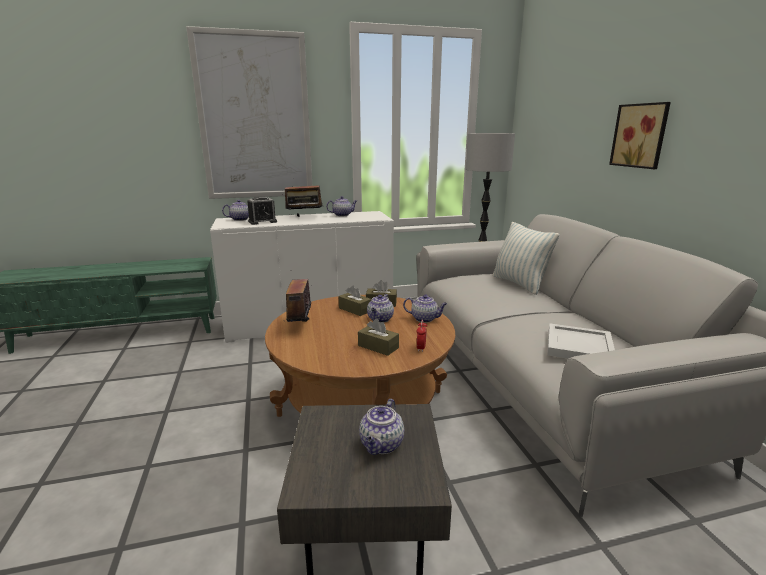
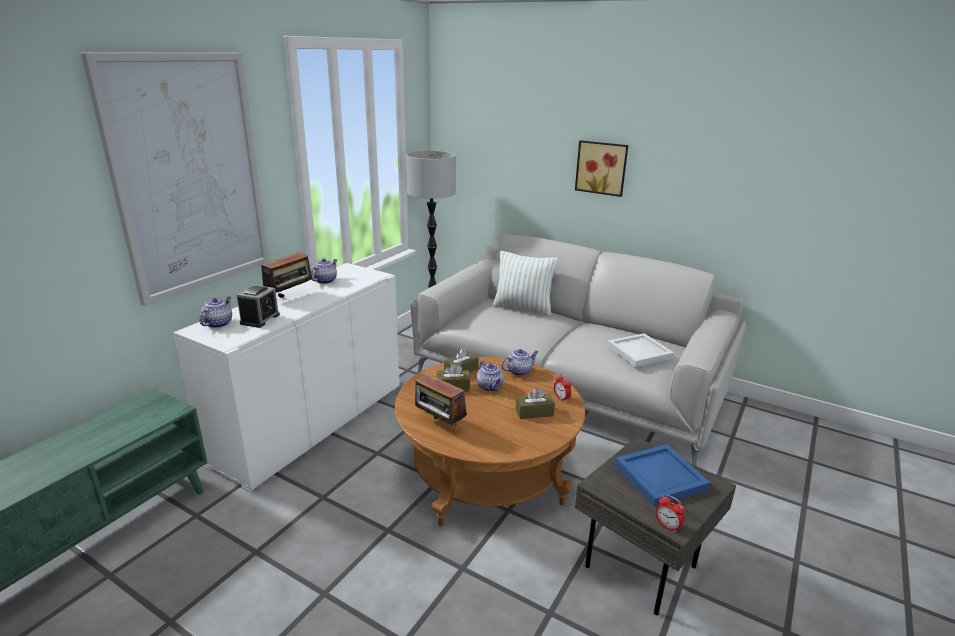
camera: 45 degrees left, 5 degrees up
teapot [359,399,404,455] -> blue tray [615,444,710,507]
none -> alarm clock [656,495,685,532]

